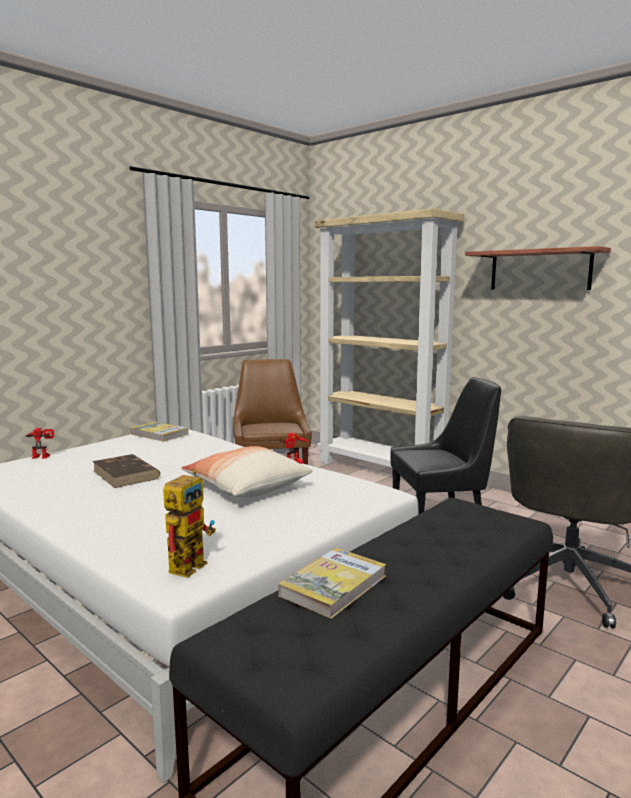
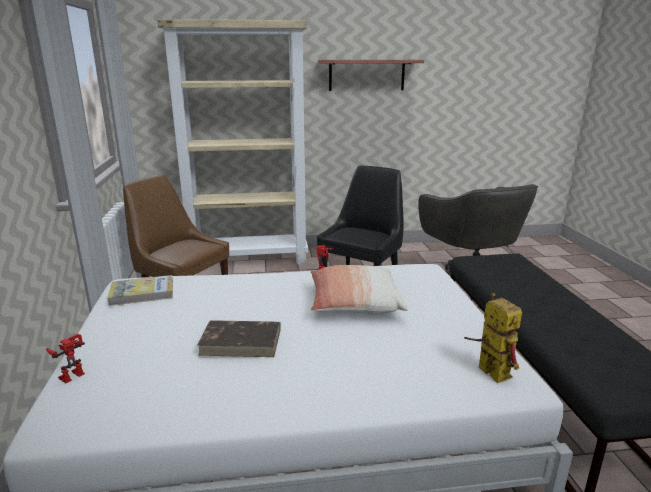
camera: 50 degrees left, 10 degrees up
book [278,548,386,619] -> none

